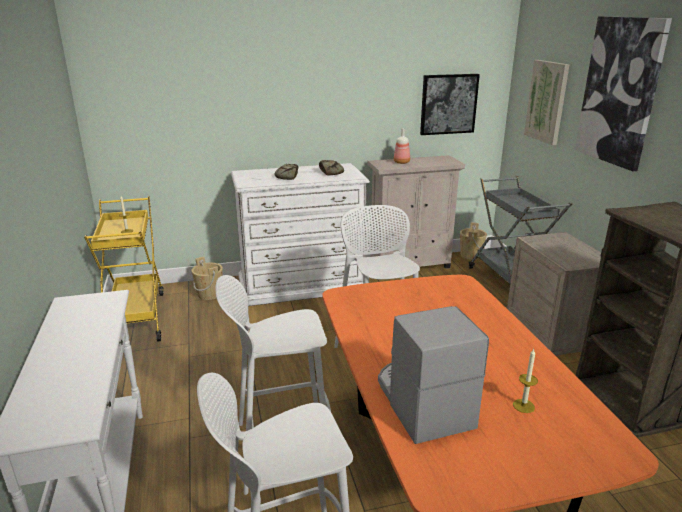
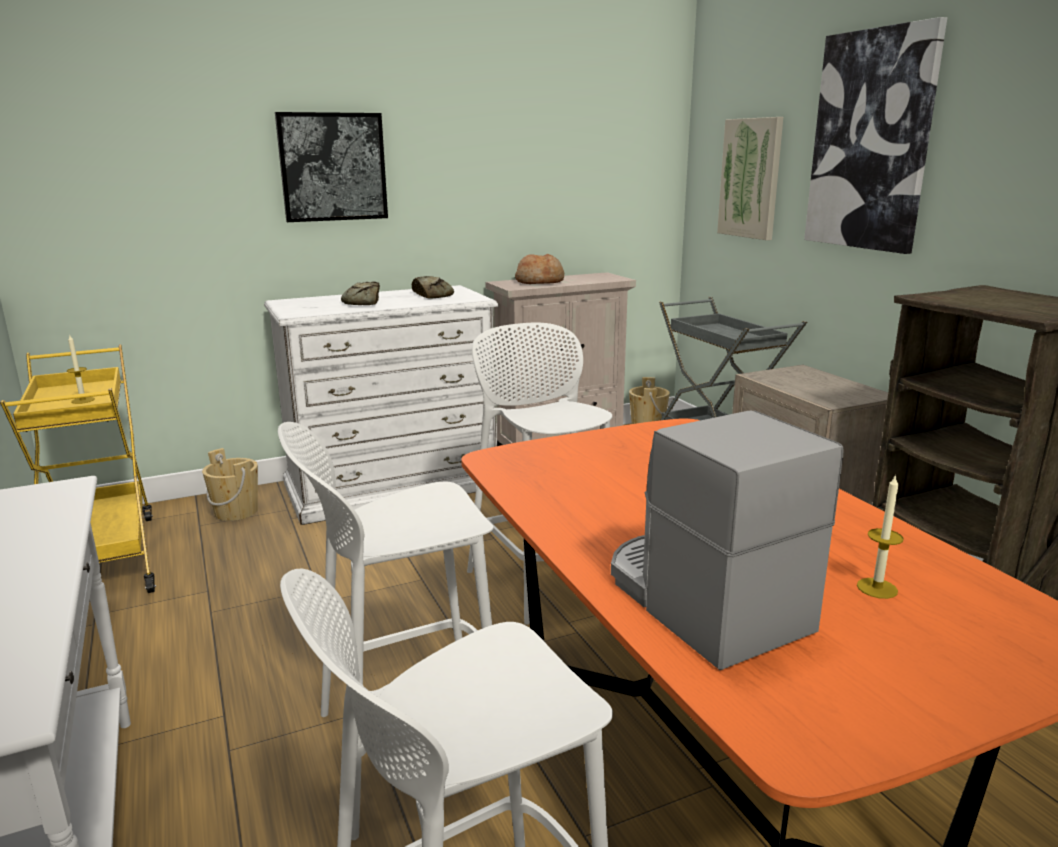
camera: 10 degrees left, 5 degrees down
bottle [394,128,410,164] -> bread [515,254,564,284]
picture [420,74,480,135] -> picture moved to [275,112,388,222]

